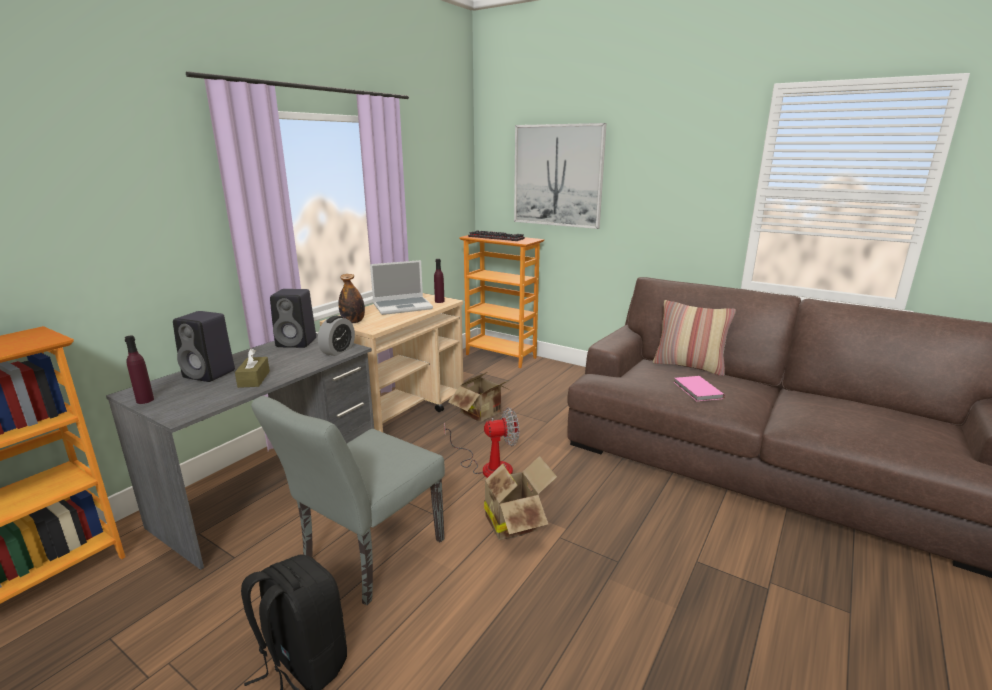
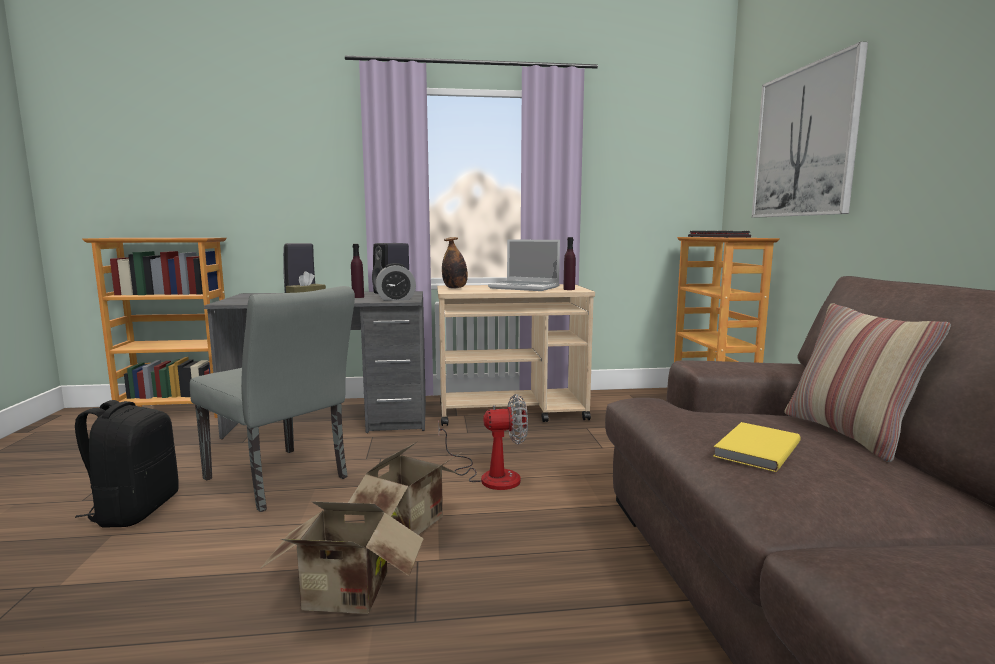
camera: 50 degrees right, 10 degrees down
purple bottle [125,336,154,404] -> purple bottle moved to [351,244,364,298]
grey chair [251,396,445,605] -> grey chair turned 135 degrees counterclockwise [190,286,355,512]
fan [444,408,519,478] -> fan turned 45 degrees counterclockwise [438,394,528,490]
cardboard box [448,371,512,422] -> cardboard box moved to [260,501,424,614]
pink book [674,376,725,401] -> yellow book [713,422,800,472]

